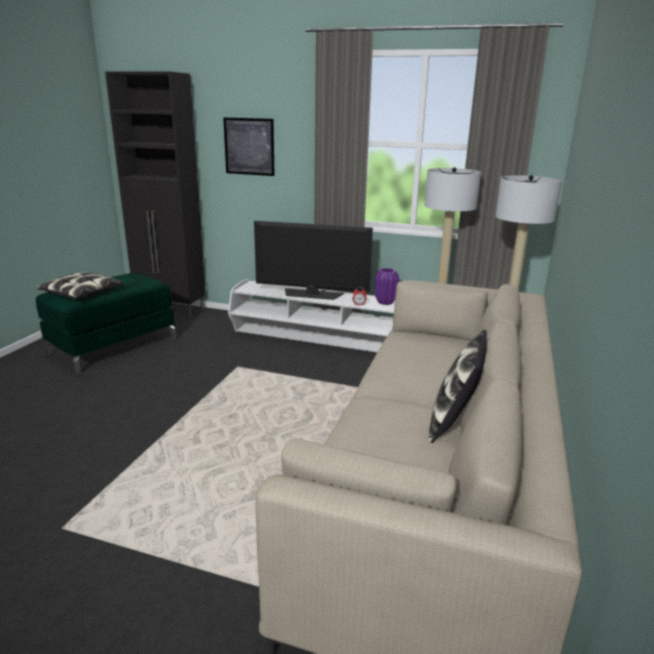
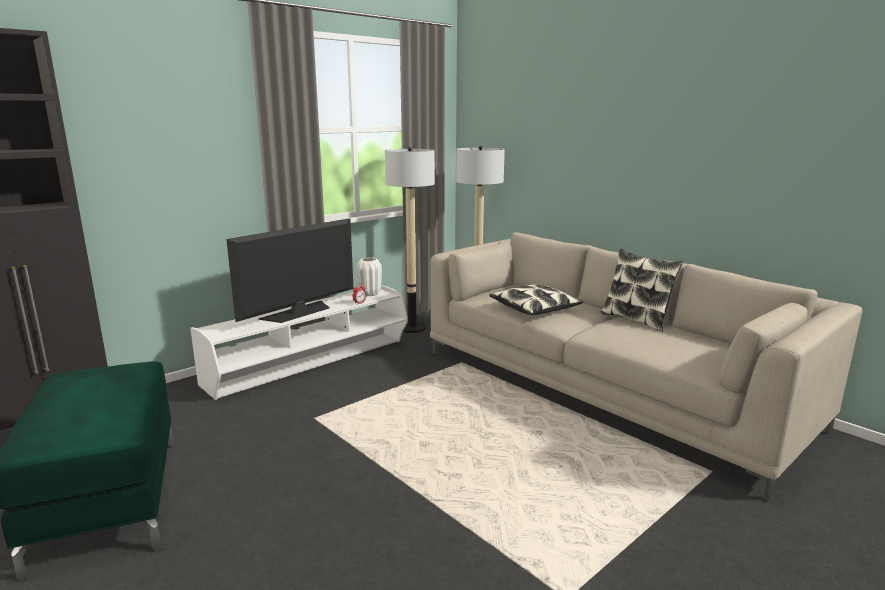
camera: 60 degrees left, 5 degrees down
pillow [37,272,124,299] -> pillow moved to [489,284,583,315]
picture [223,118,275,176] -> none
purple vase [375,268,399,305] -> white vase [357,257,382,296]

